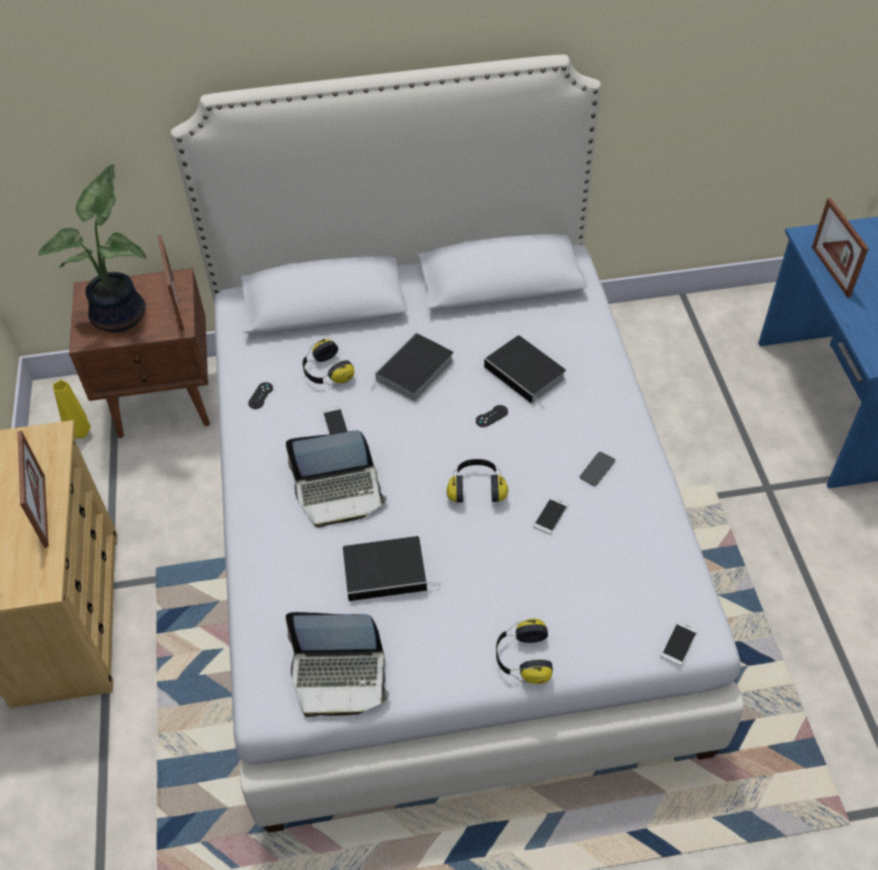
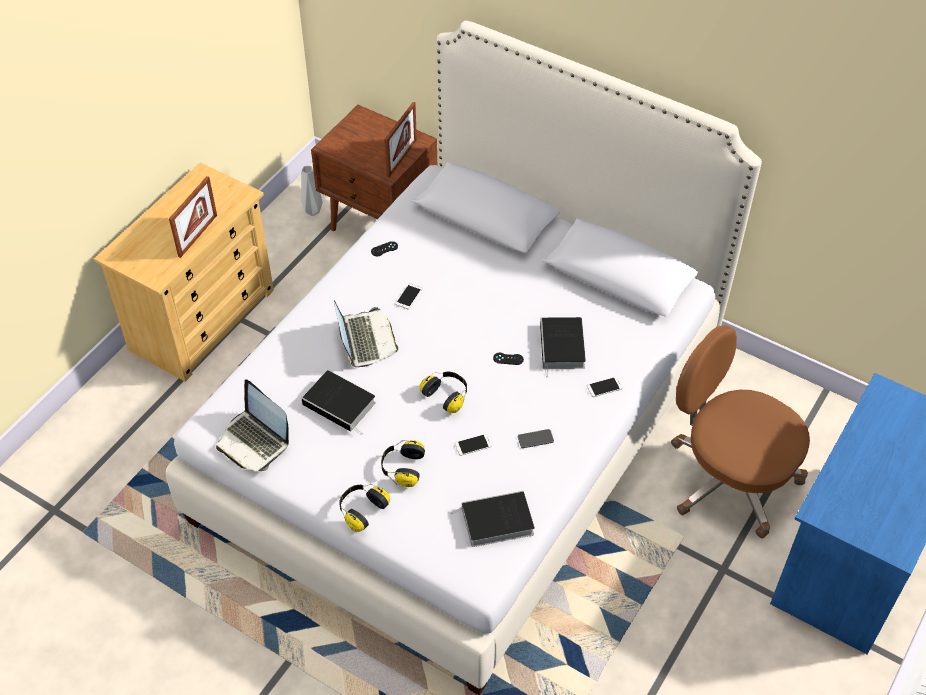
camera: 40 degrees right, 0 degrees up
potted plant [38,164,146,332] -> none
yellow vase [52,380,91,439] -> grey vase [301,166,323,216]
laptop [286,430,387,528] -> laptop turned 135 degrees counterclockwise [334,300,398,367]
headphones [302,339,354,387] -> headphones moved to [381,440,425,487]
book [371,333,454,401] -> book moved to [450,491,534,547]
phone [661,621,698,666] -> phone moved to [587,377,623,397]
picture frame [812,198,869,298] -> none
none -> brown office chair [671,325,810,539]

